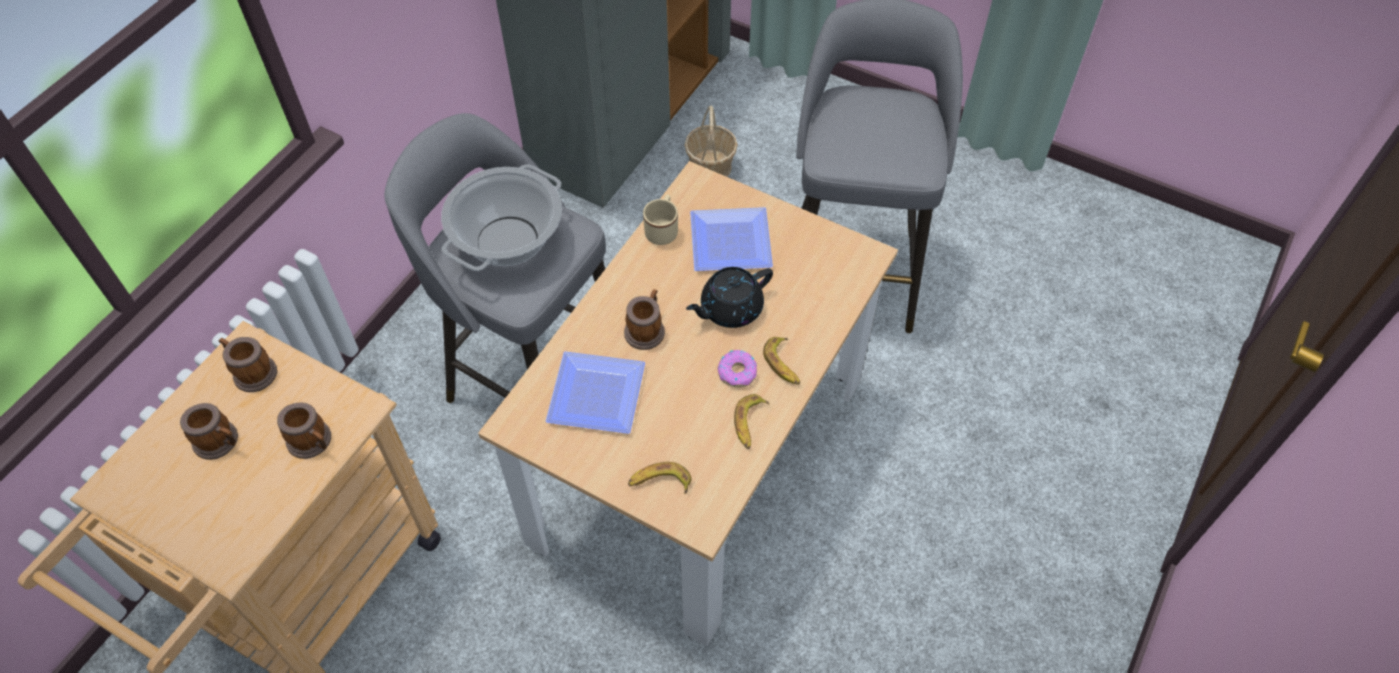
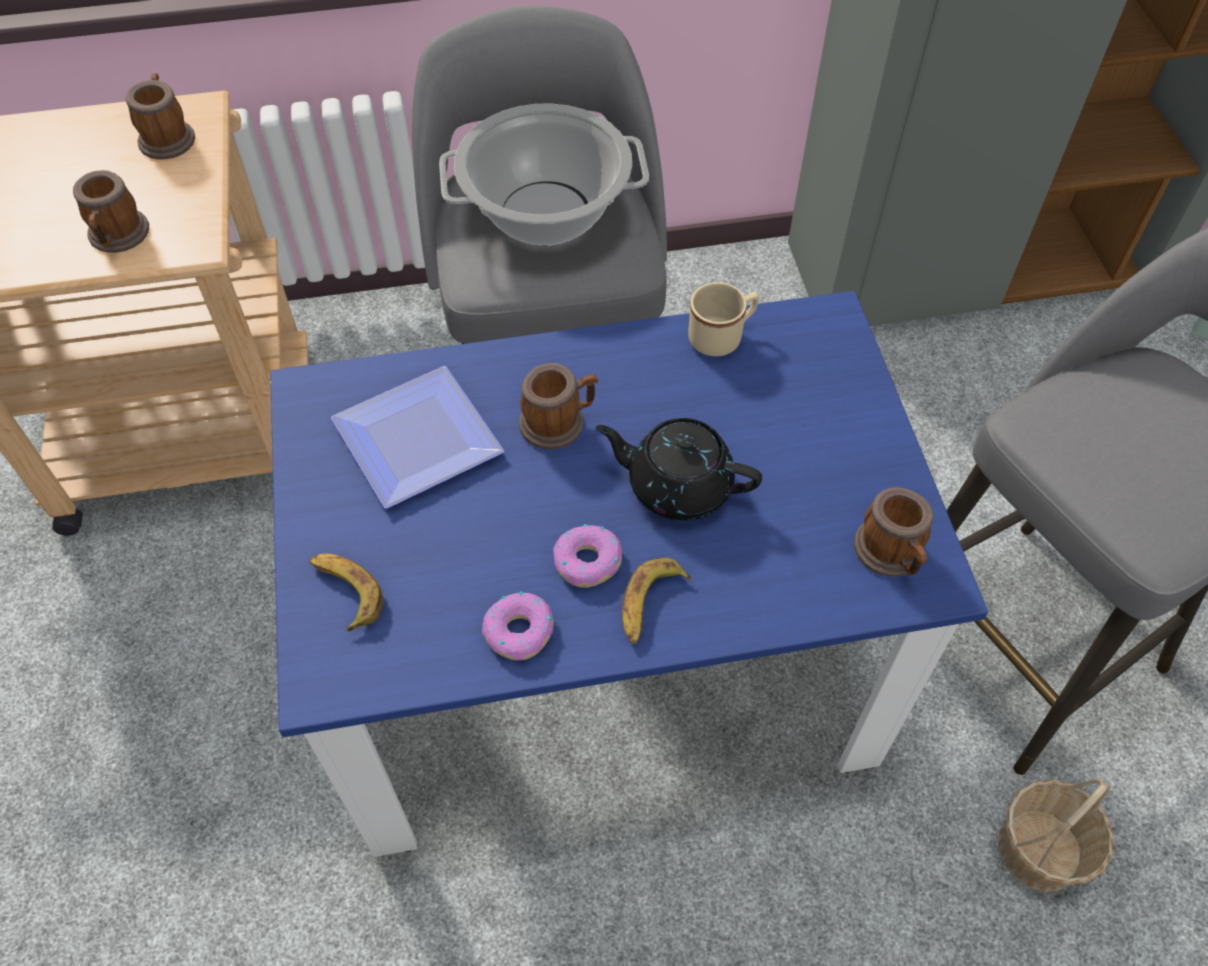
camera: 50 degrees right, 0 degrees up
mug [180,403,238,460] -> mug moved to [854,487,934,577]
beige dining table [478,161,898,646] -> blue dining table [270,291,988,857]
basket [684,105,738,177] -> basket moved to [998,779,1114,892]
plate [690,207,773,271] -> none
banana [734,394,769,449] -> donut [482,592,553,660]

